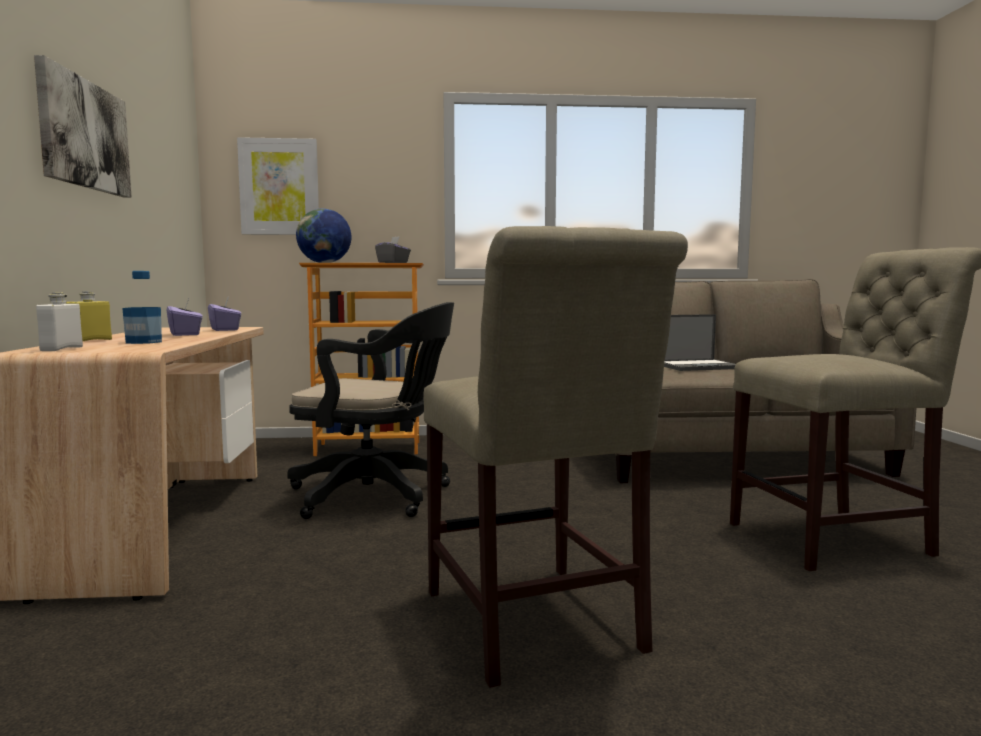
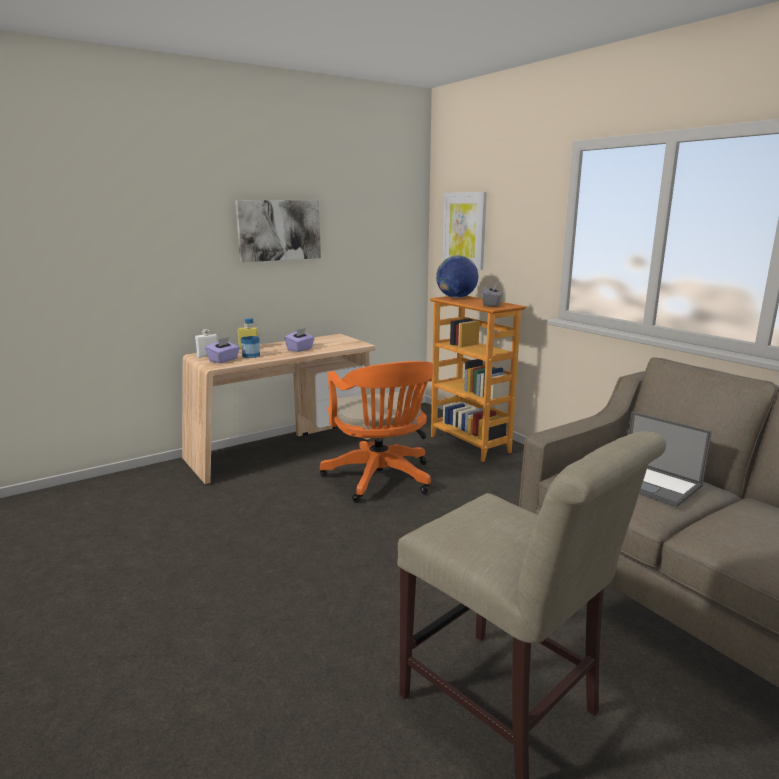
camera: 60 degrees right, 10 degrees up
purple tissue box [208,297,241,331] -> purple tissue box moved to [205,337,240,363]
black office chair [287,302,454,519] -> orange office chair [320,361,434,503]
beige chair [423,226,688,688] -> none

